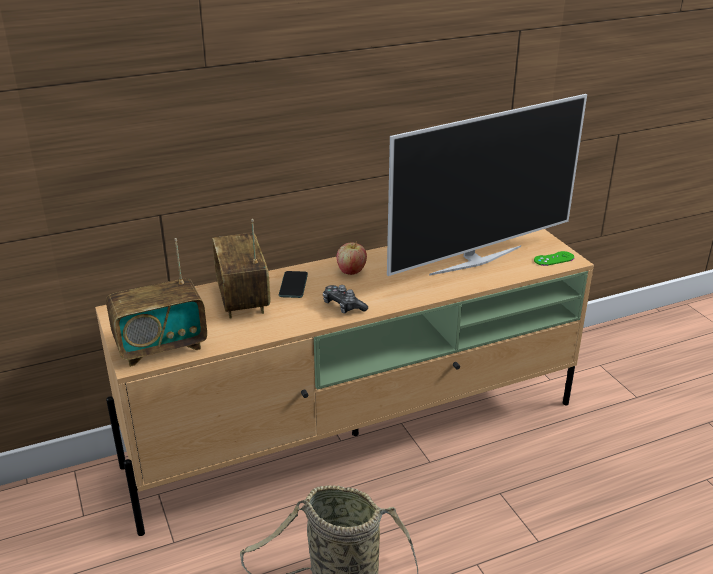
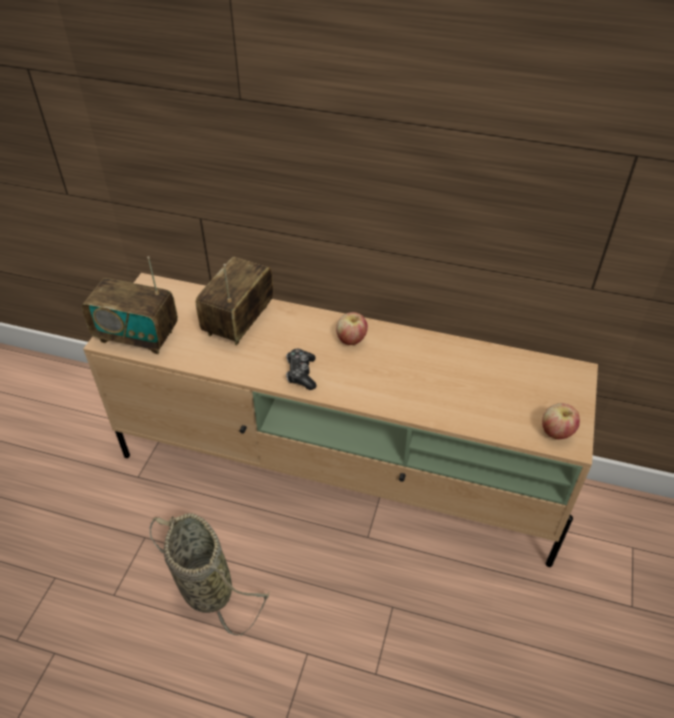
camera: 40 degrees right, 15 degrees up
phone [279,271,308,298] -> none
television [387,94,587,276] -> none
green game controller [534,251,574,266] -> apple [542,403,580,439]

